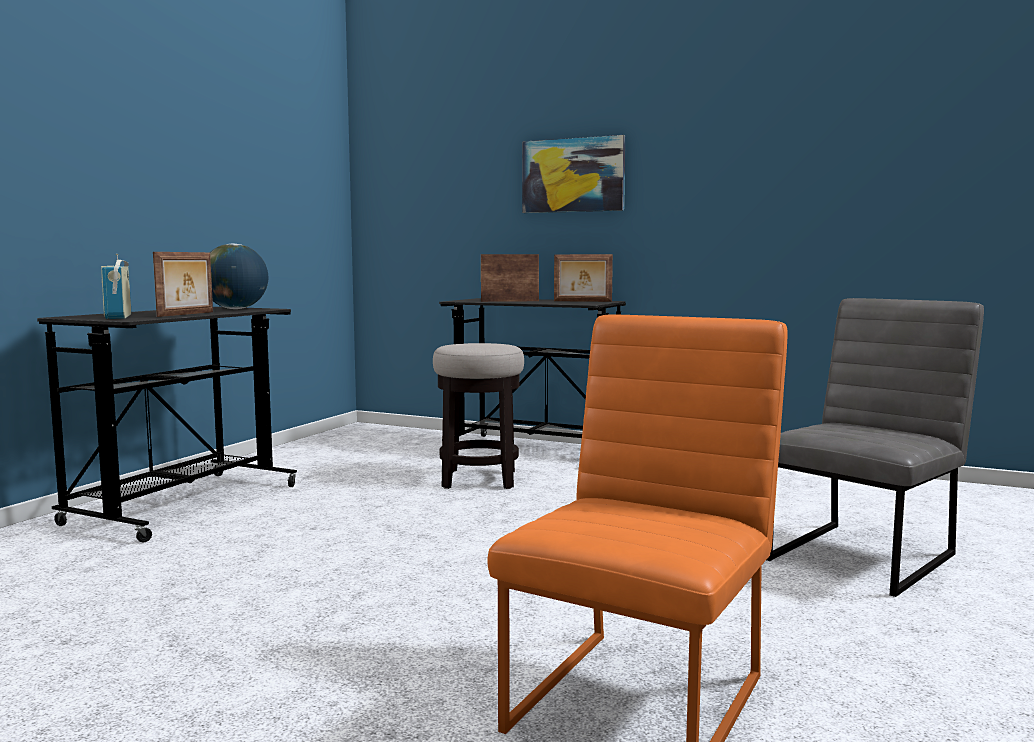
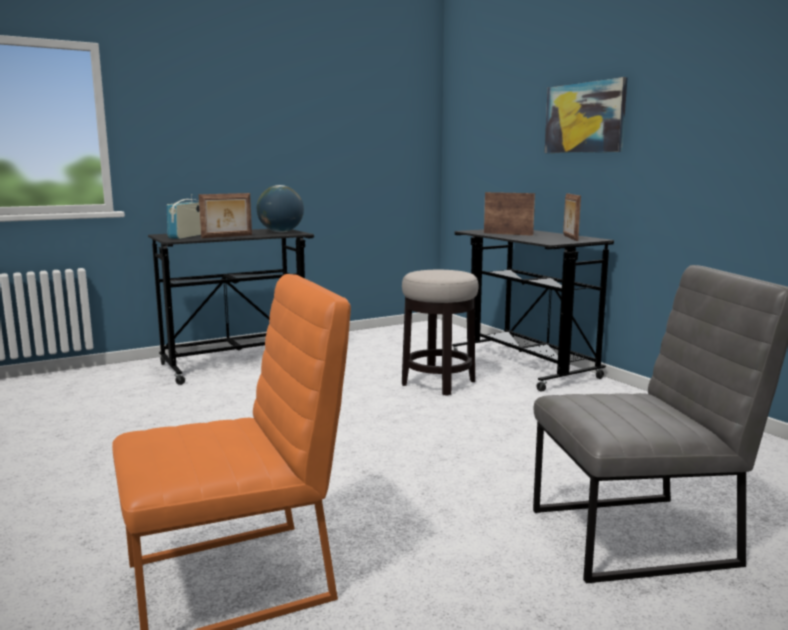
camera: 35 degrees right, 5 degrees up
picture frame [554,254,613,302] -> picture frame turned 45 degrees clockwise [563,193,581,241]

